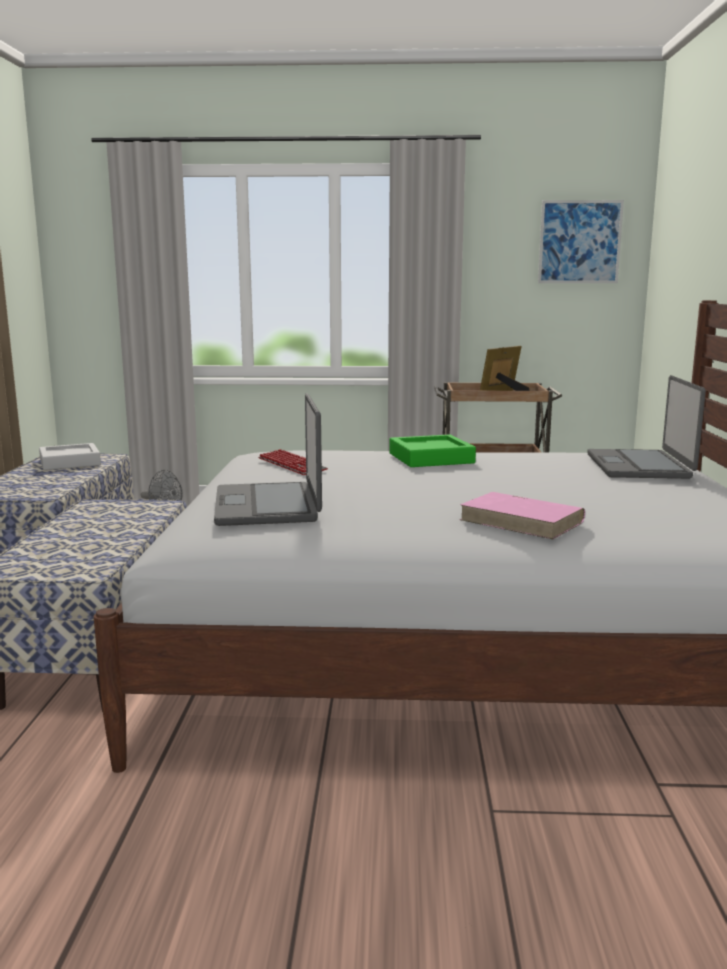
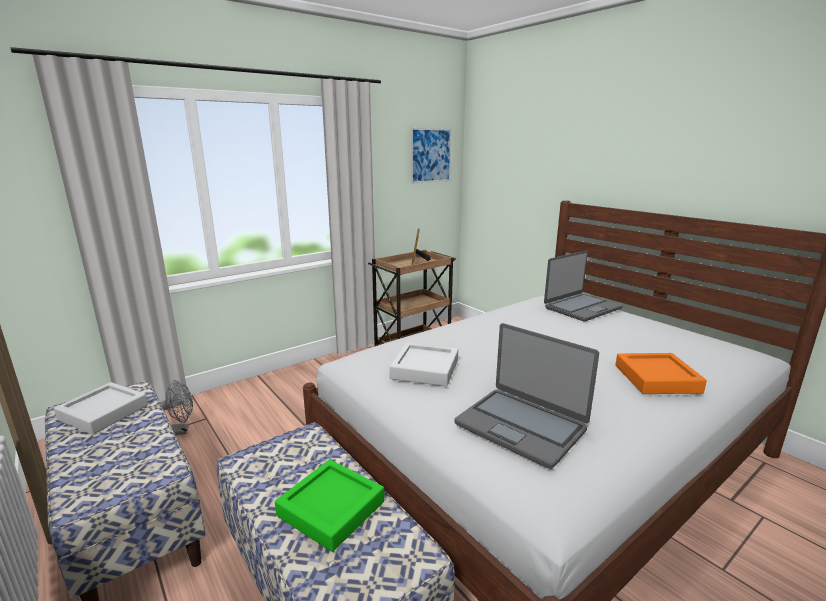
camera: 40 degrees left, 5 degrees up
keyboard [258,449,328,475] -> grey tray [389,343,458,386]
green tray [389,434,476,467] -> green tray moved to [275,459,384,552]
pink book [460,492,585,539] -> orange tray [616,353,707,394]
laptop [587,375,706,479] -> laptop turned 90 degrees counterclockwise [544,250,622,322]

